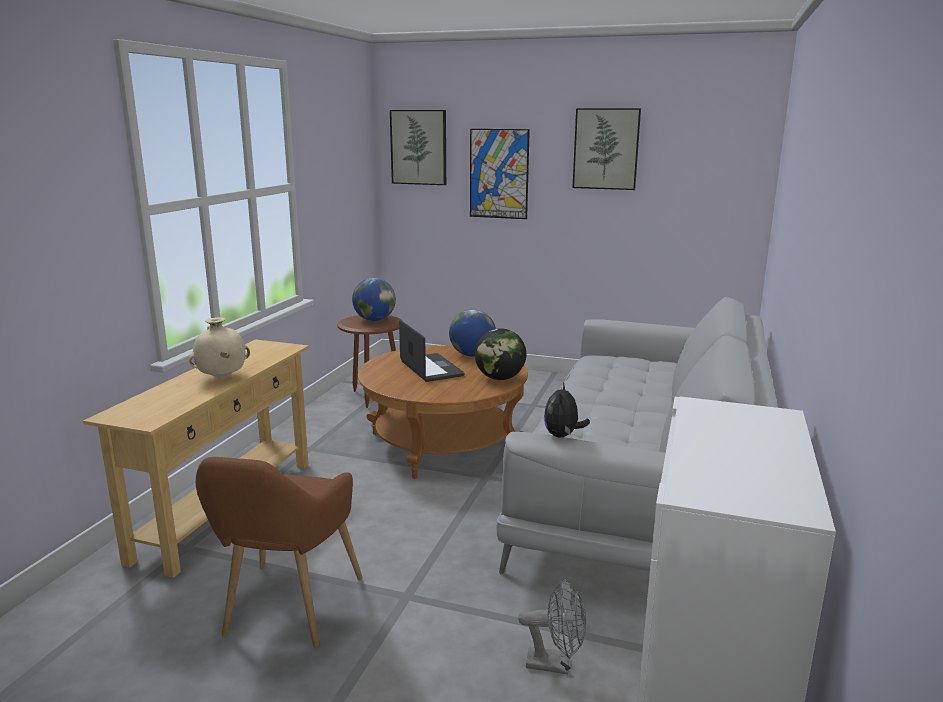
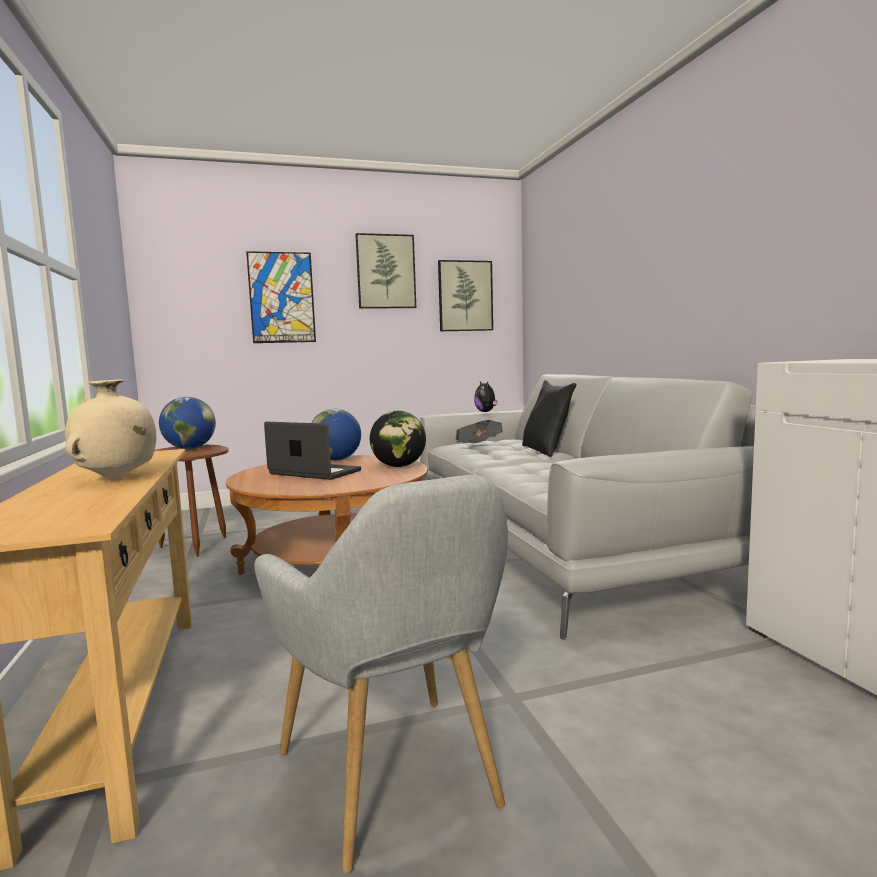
camera: 35 degrees left, 10 degrees down
brown armchair [196,457,363,648] -> grey armchair [254,475,508,873]
picture [390,110,446,185] -> picture moved to [438,260,493,331]
grey fan [518,579,586,675] -> none
plush toy [544,382,590,438] -> plush toy moved to [474,381,498,412]
none -> newspaper [456,420,503,443]
none -> black pillow [522,380,577,457]

